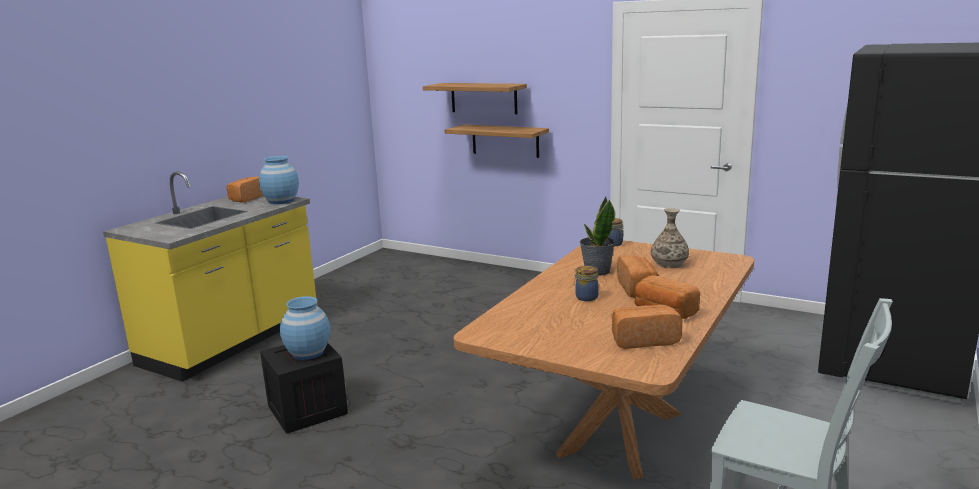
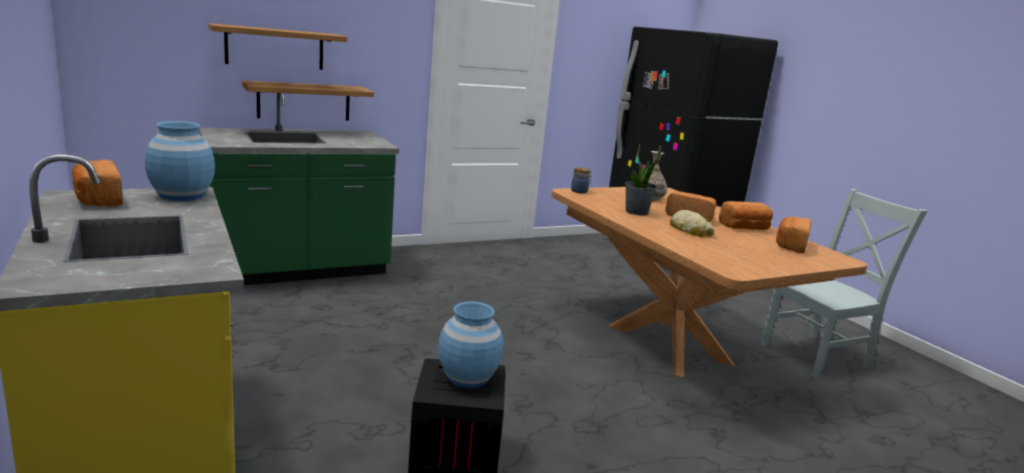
camera: 60 degrees left, 0 degrees up
jar [574,266,599,301] -> bread [670,210,715,237]
none -> green counter [199,93,399,285]

